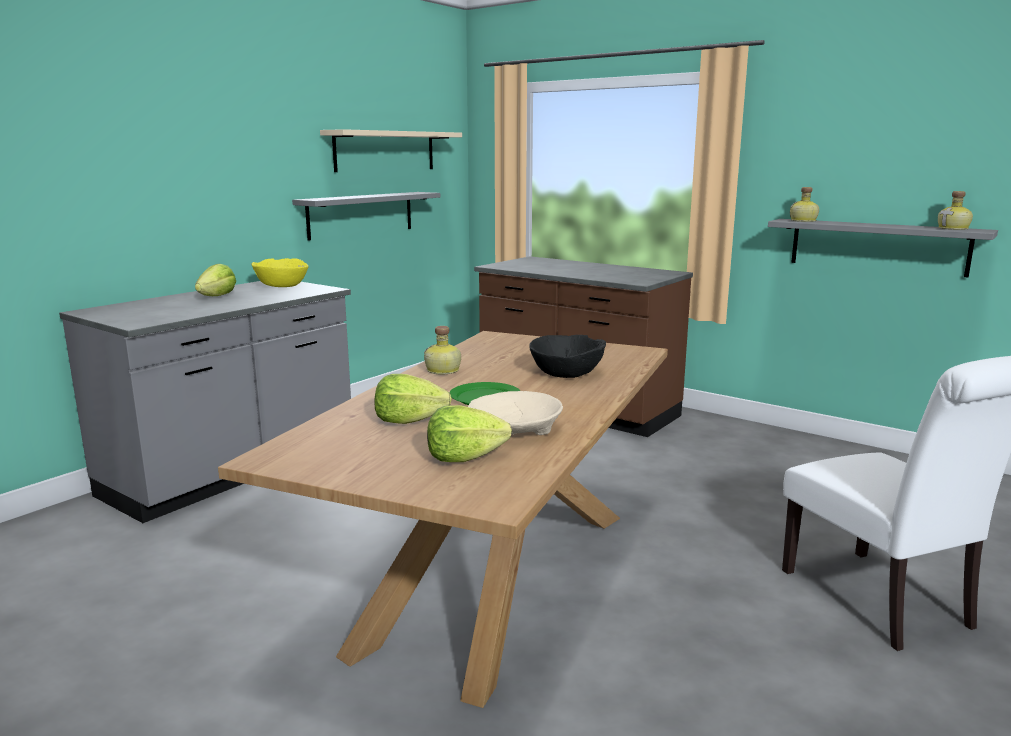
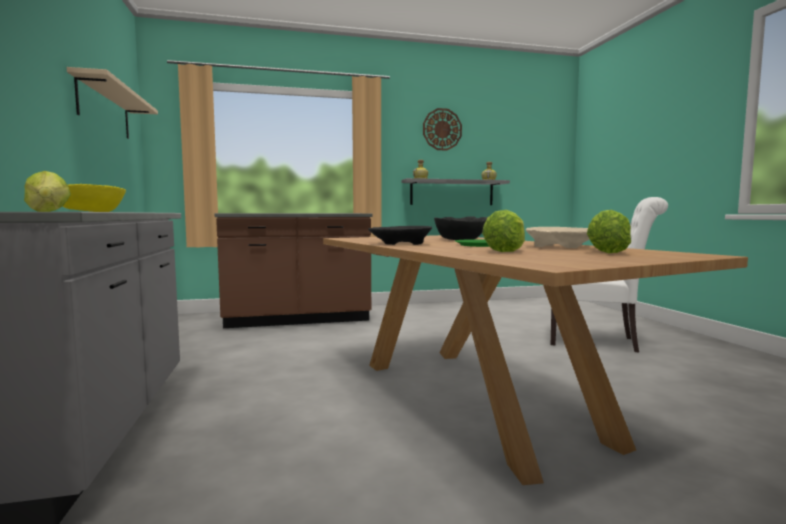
camera: 50 degrees left, 10 degrees down
grey shelf [292,192,440,241] -> none
bottle [424,326,461,374] -> black bowl [368,226,432,245]
none -> wall clock [423,108,462,151]

